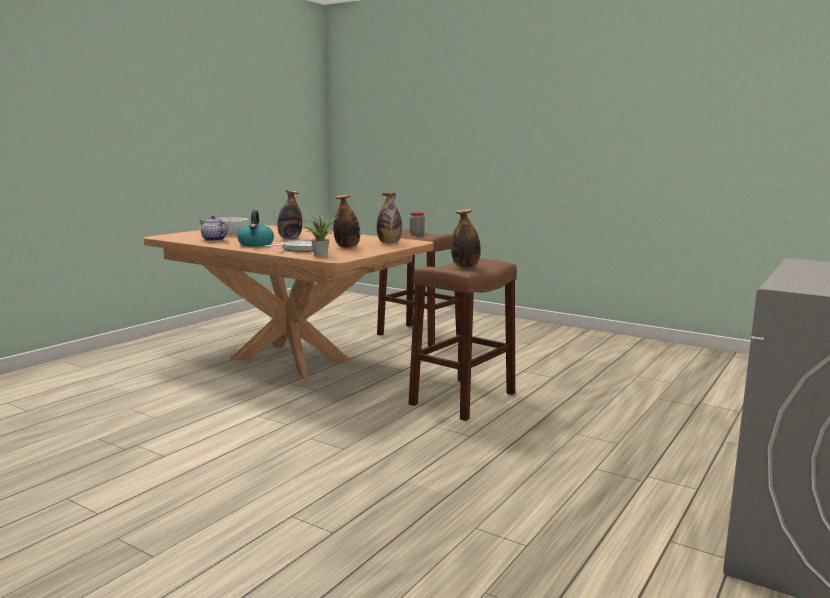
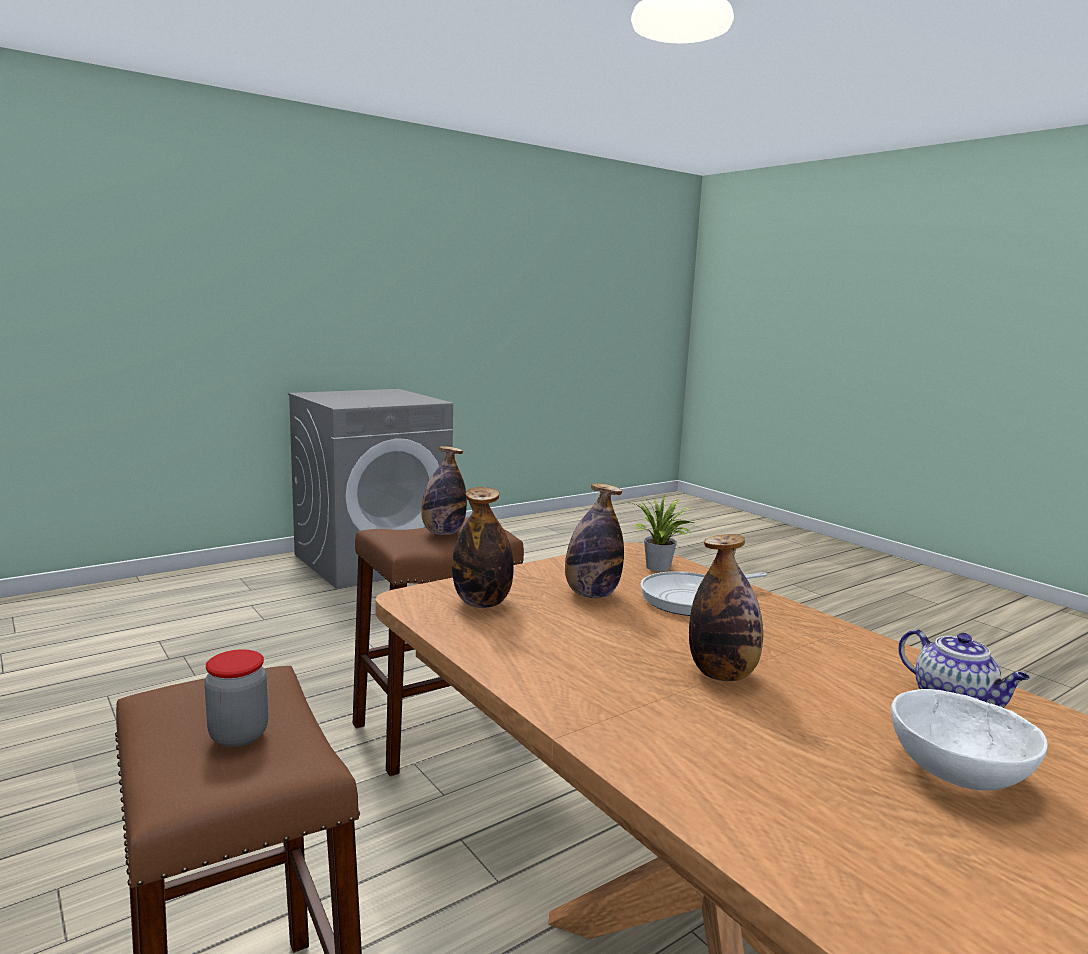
camera: 160 degrees left, 0 degrees up
kettle [237,210,274,247] -> none

